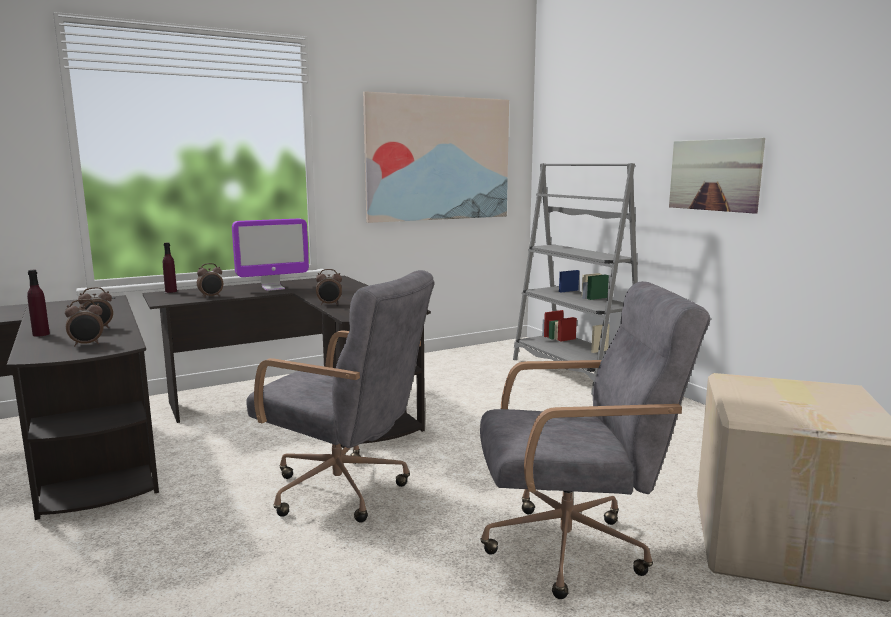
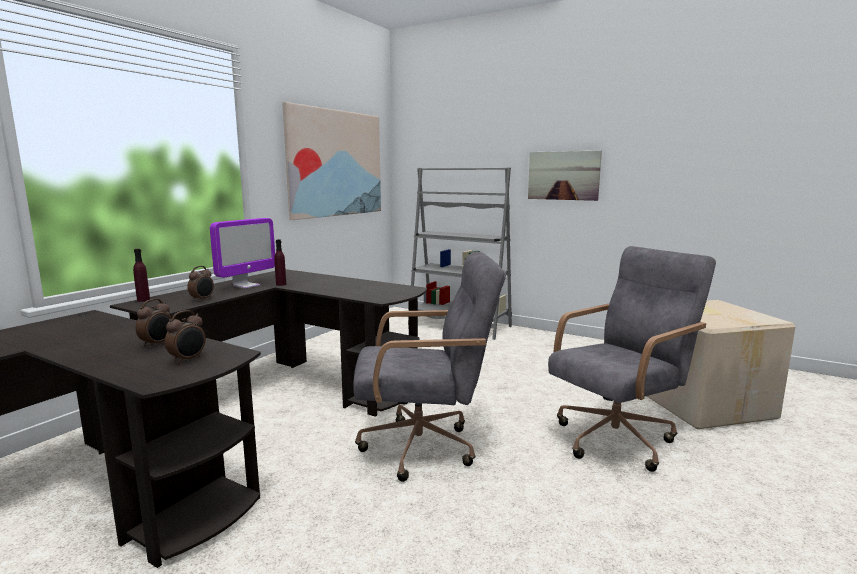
camera: 30 degrees left, 0 degrees up
purple bottle [27,270,50,337] -> purple bottle moved to [274,239,286,286]
alarm clock [316,269,342,305] -> none

